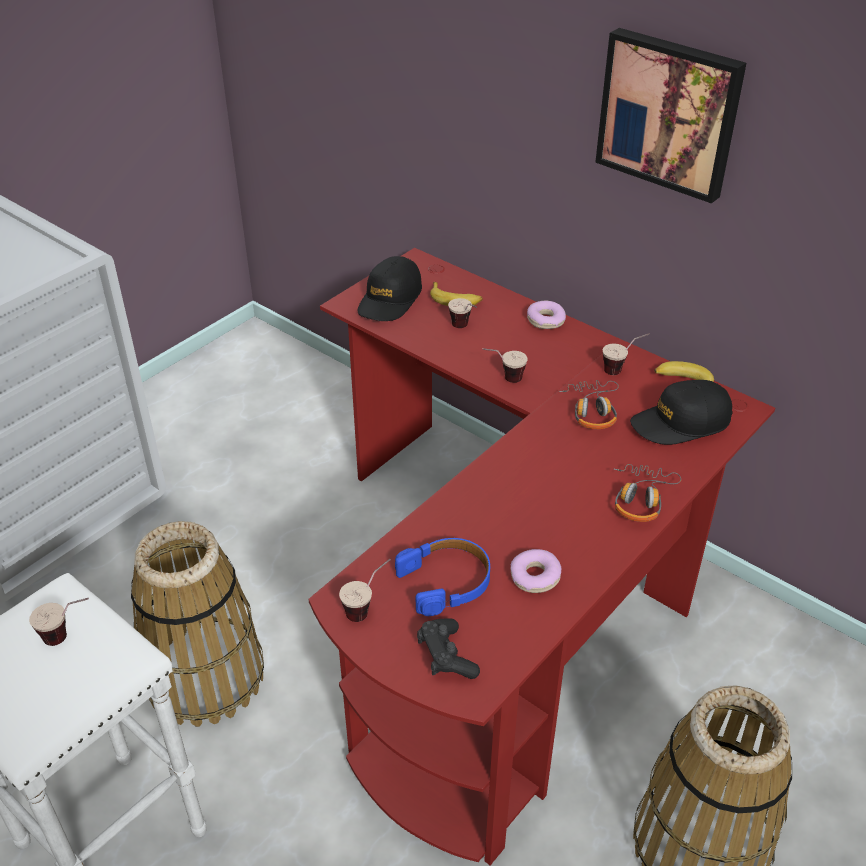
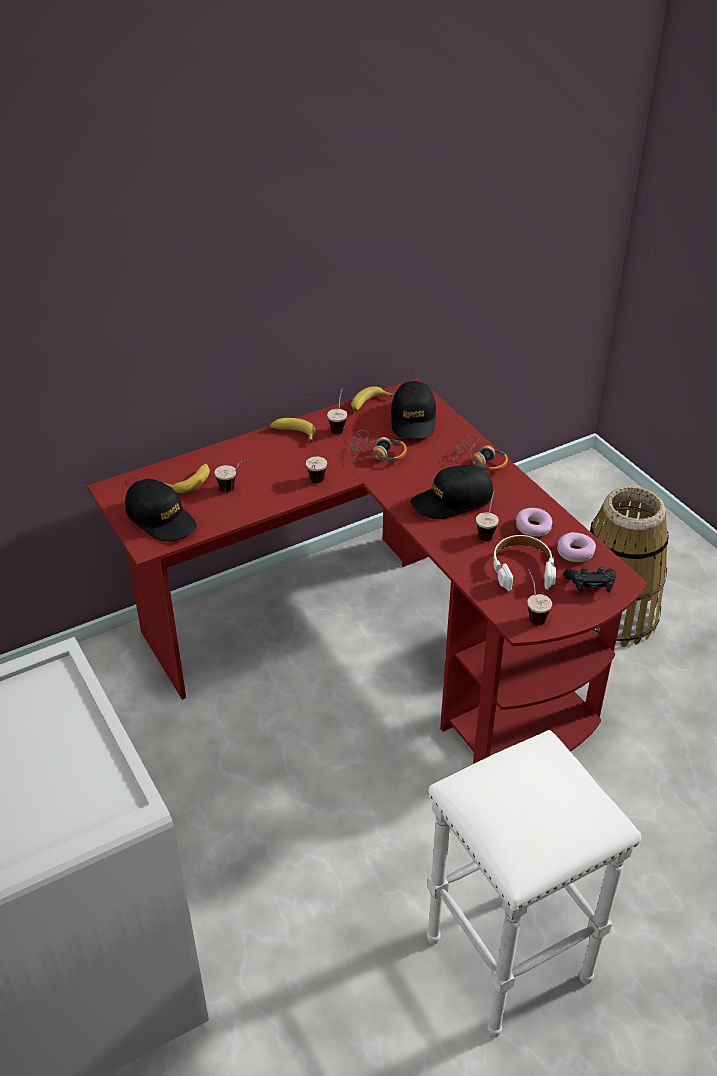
camera: 70 degrees left, 0 degrees up
cup [29,598,89,646] -> cup moved to [476,489,499,541]
basket [131,521,264,727] -> none
blue headphones [395,538,490,616] -> white headphones [493,535,556,591]
donut [527,300,566,329] -> donut moved to [557,532,596,562]
picture [595,28,746,204] -> none
none -> banana [270,418,316,443]
none -> black cap [411,465,494,519]

